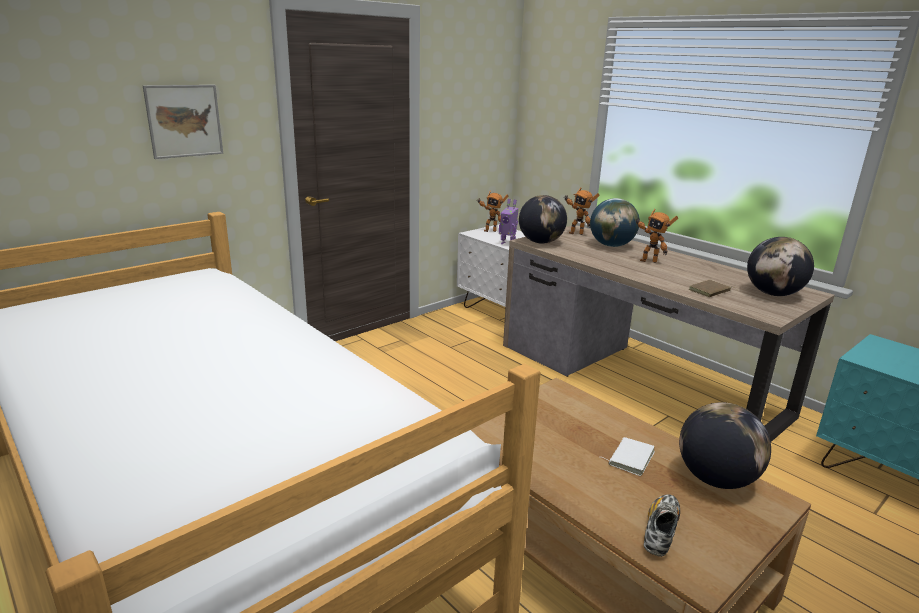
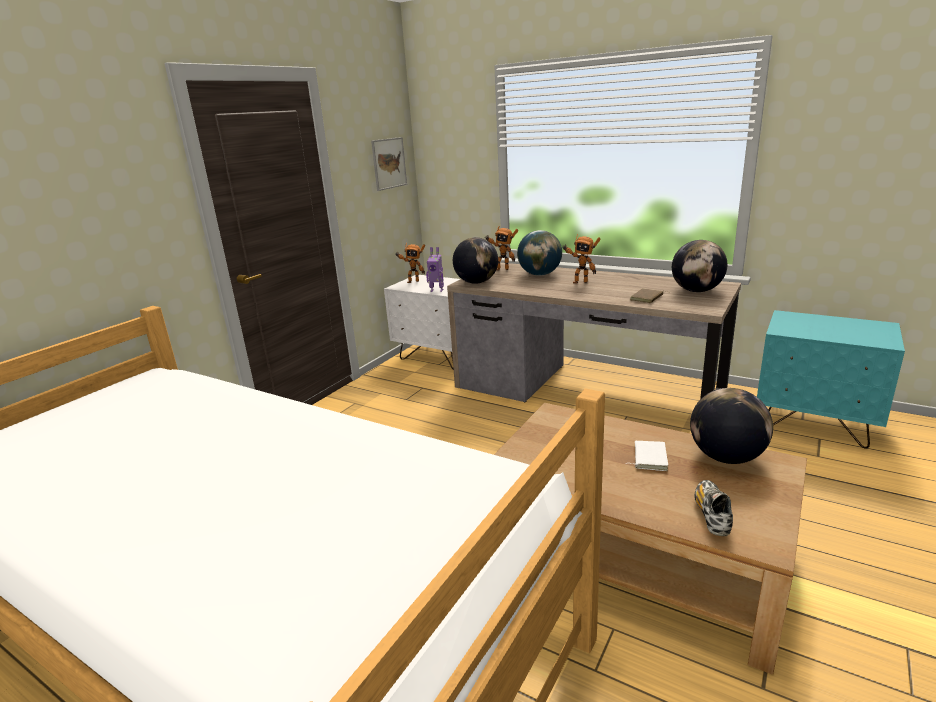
camera: 15 degrees left, 0 degrees up
picture [143,85,223,159] -> picture moved to [371,137,407,191]

